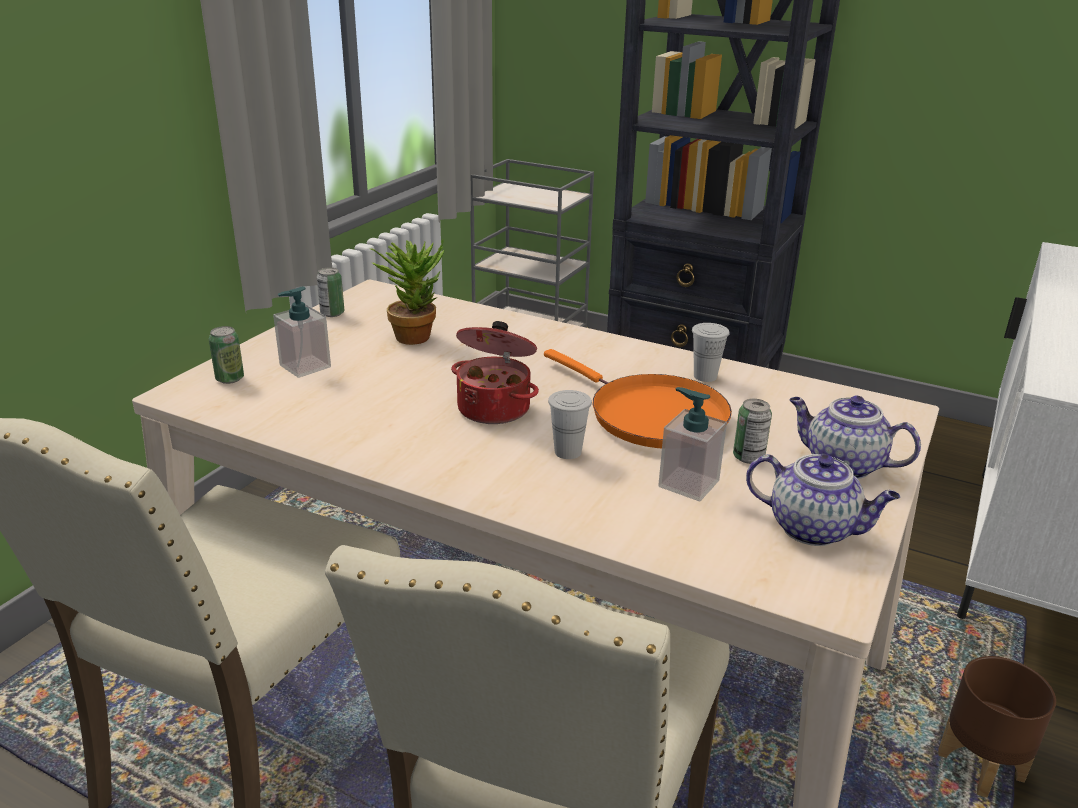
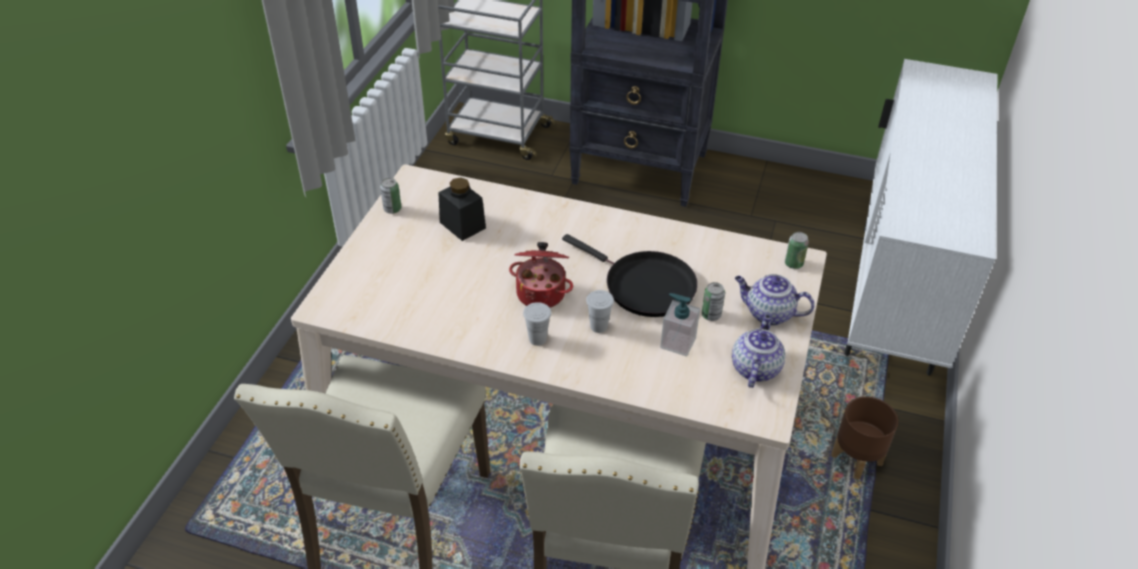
camera: 10 degrees left, 15 degrees up
can [209,326,244,384] -> can moved to [785,232,809,269]
soap dispenser [273,286,331,378] -> none
potted plant [369,239,444,345] -> black jar [438,177,486,241]
orange frying pan [544,349,732,448] -> black frying pan [562,234,698,317]
white cup [692,323,730,382] -> white cup moved to [523,302,551,346]
teapot [746,454,900,546] -> teapot turned 90 degrees counterclockwise [732,314,785,388]

